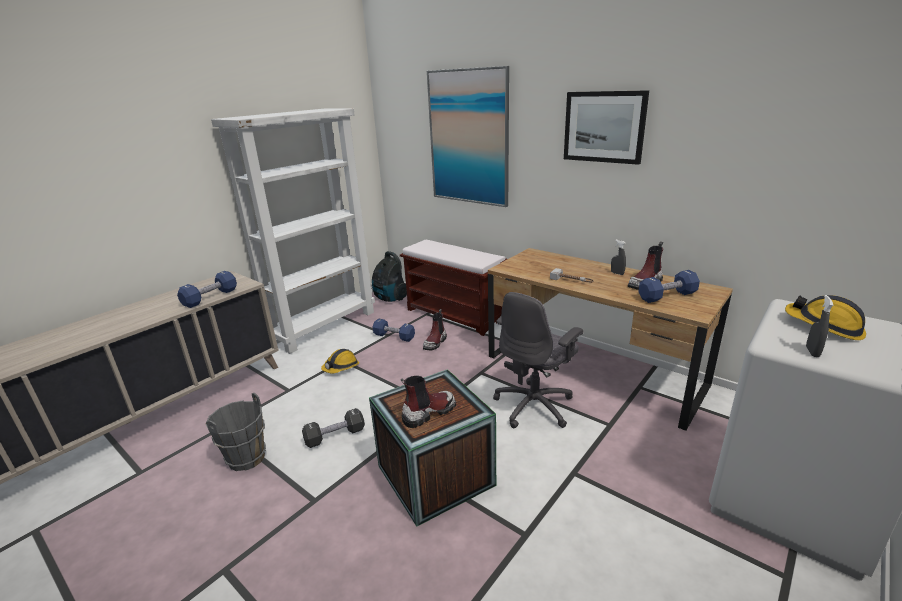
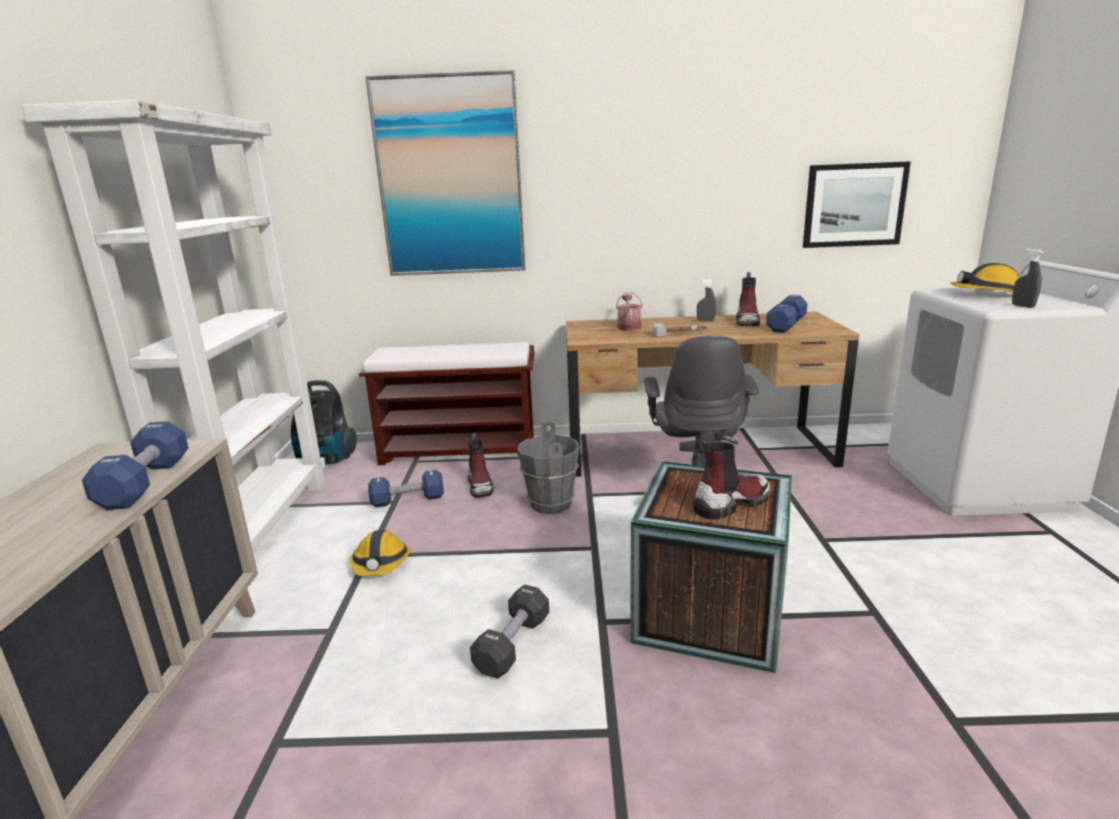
camera: 40 degrees left, 5 degrees down
grey bucket [206,393,266,471] -> grey bucket moved to [517,421,580,514]
boot [401,376,456,428] -> boot turned 45 degrees clockwise [693,441,771,520]
picture [564,90,649,165] -> picture moved to [803,161,911,248]
none -> watering can [616,293,643,331]

